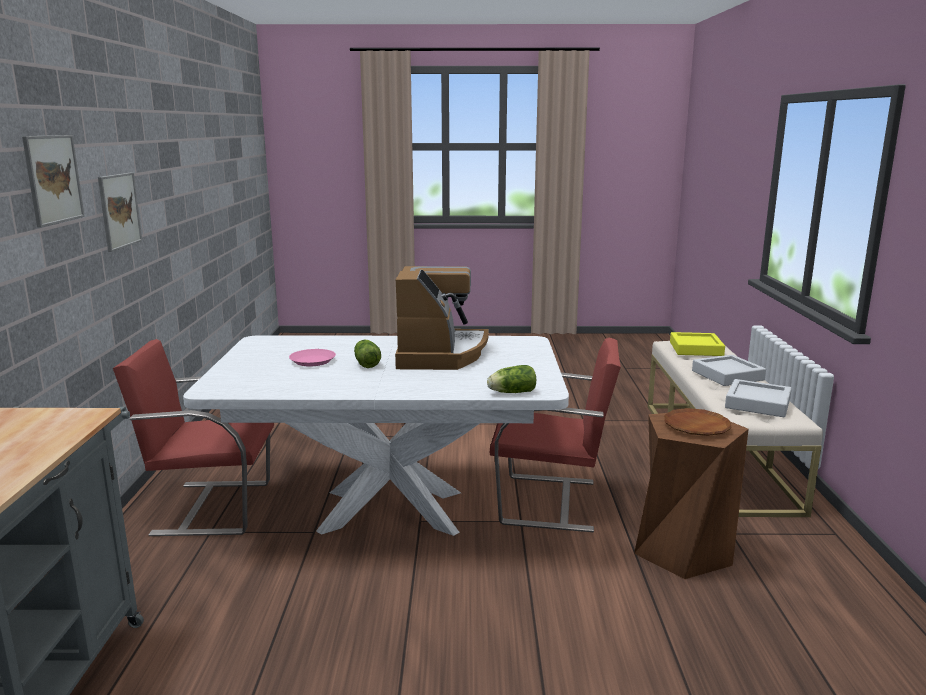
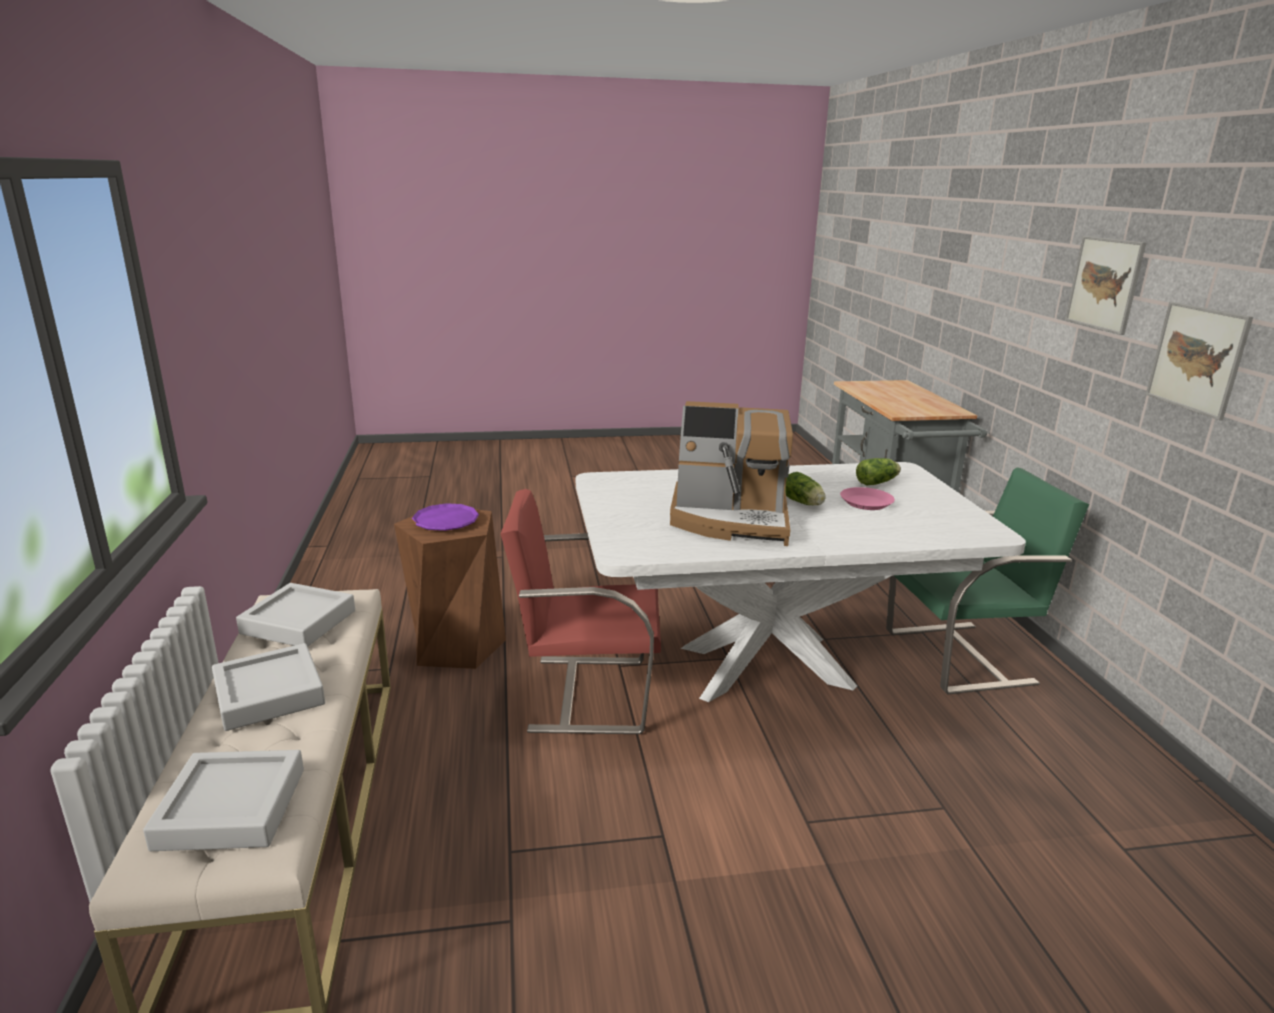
camera: 170 degrees right, 5 degrees up
red chair [113,339,274,536] -> green chair [886,467,1089,694]
coffee machine [395,266,489,370] -> coffee machine turned 75 degrees counterclockwise [670,401,793,546]
lettuce [487,365,536,393] -> lettuce moved to [856,458,901,486]
brown plate [664,408,732,436] -> purple plate [412,503,479,531]
yellow tray [670,332,725,356] -> grey tray [143,750,304,851]

